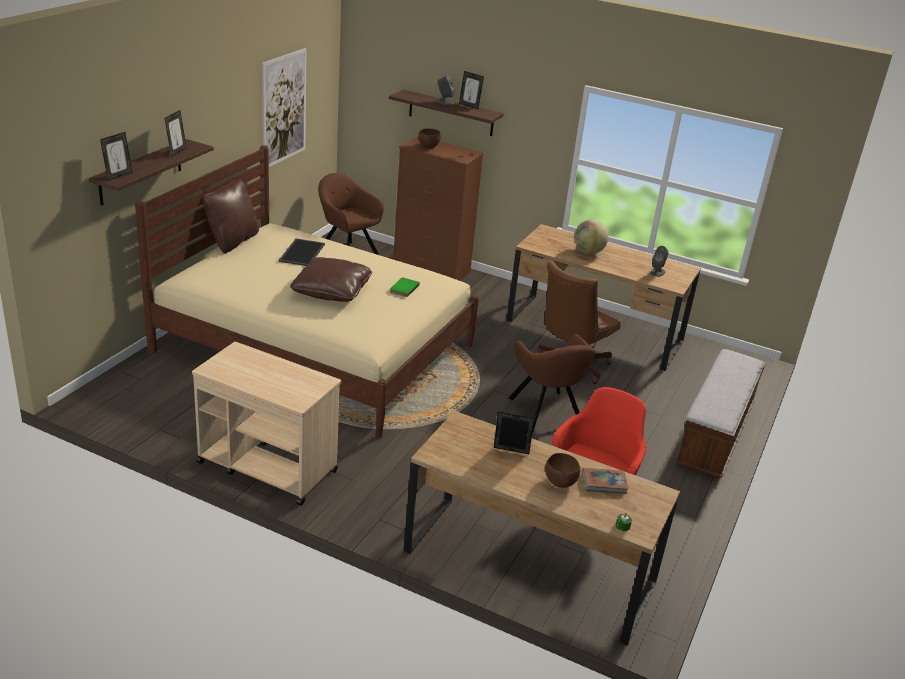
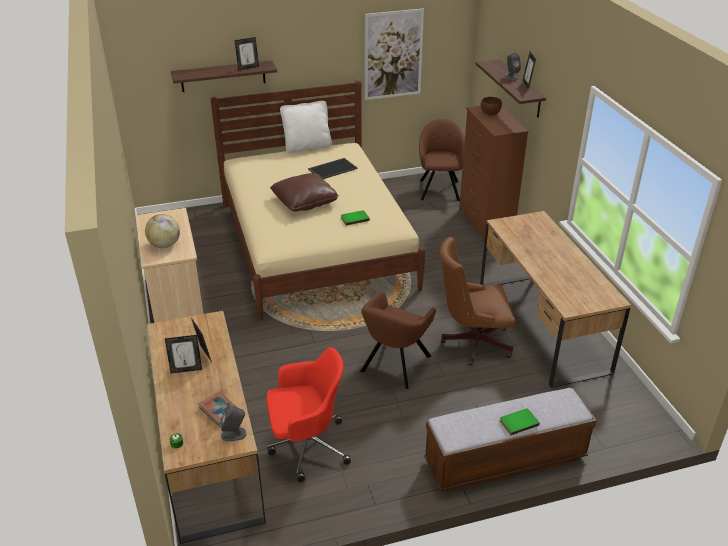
camera: 50 degrees right, 5 degrees up
picture frame [100,132,132,181] -> picture frame moved to [165,335,202,373]
brown pillow [203,179,259,254] -> white pillow [280,101,332,153]
brown bowl [545,453,580,488] -> none
globe [574,220,609,254] -> globe moved to [145,214,180,248]
grey speaker [650,246,668,277] -> grey speaker moved to [221,405,247,441]
none -> green book [500,408,540,435]

